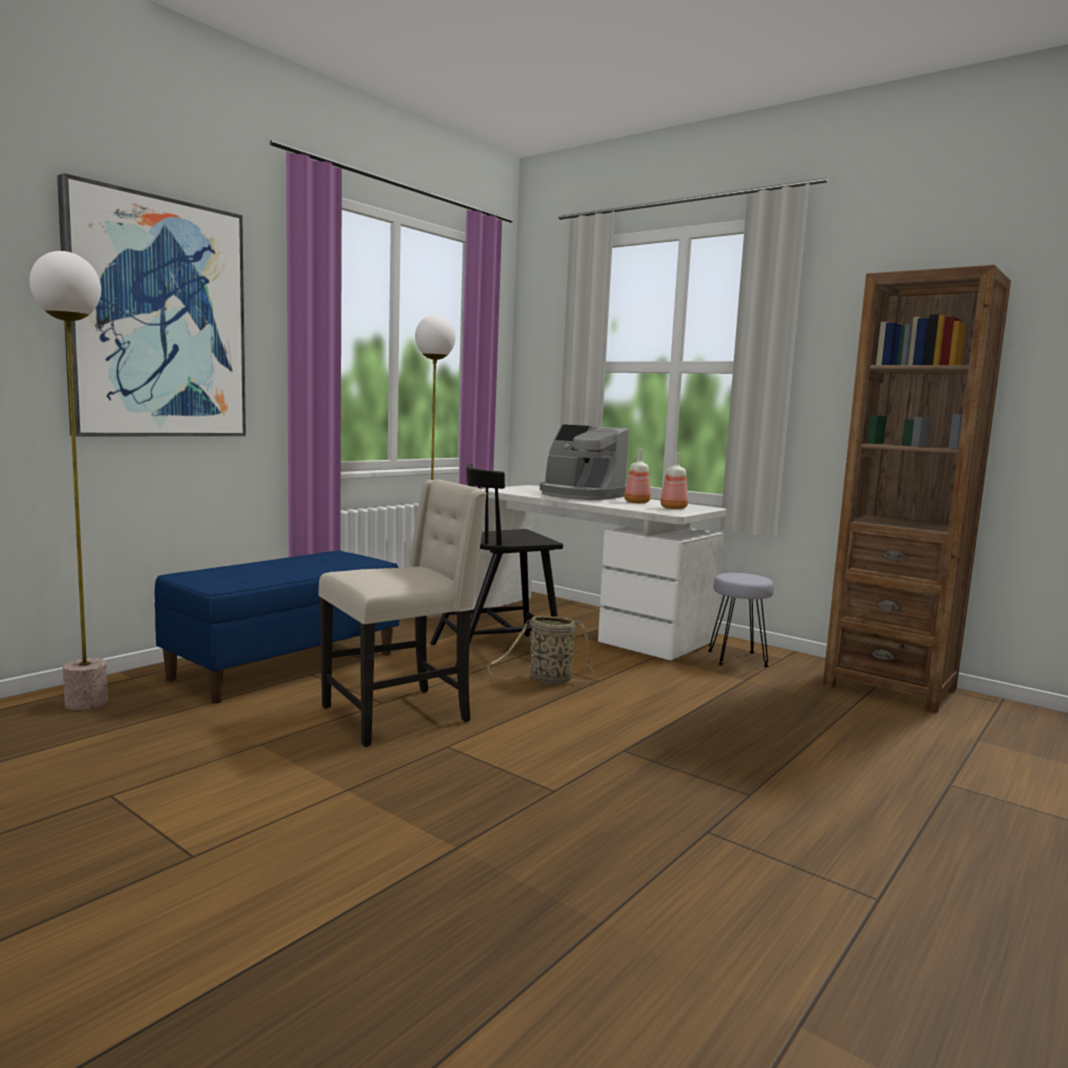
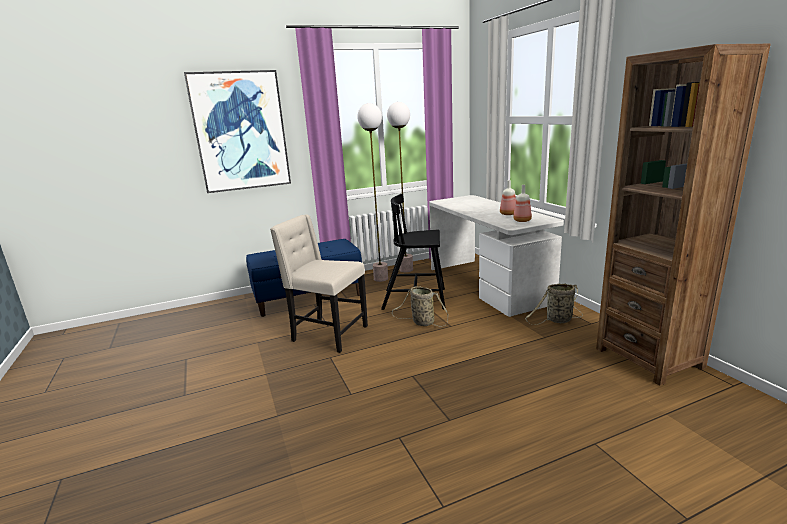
camera: 30 degrees right, 10 degrees up
floor lamp [30,251,108,710] -> floor lamp moved to [357,103,388,282]
beige chair [318,480,487,747] -> beige chair turned 150 degrees counterclockwise [270,214,368,353]
coffee machine [540,424,629,500] -> none
grey stool [708,573,774,667] -> basket [525,284,583,325]

